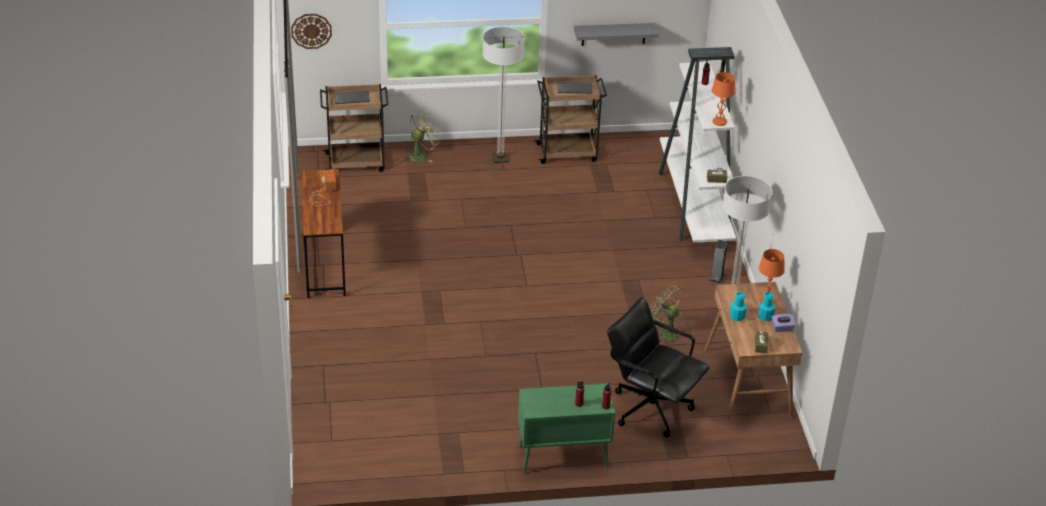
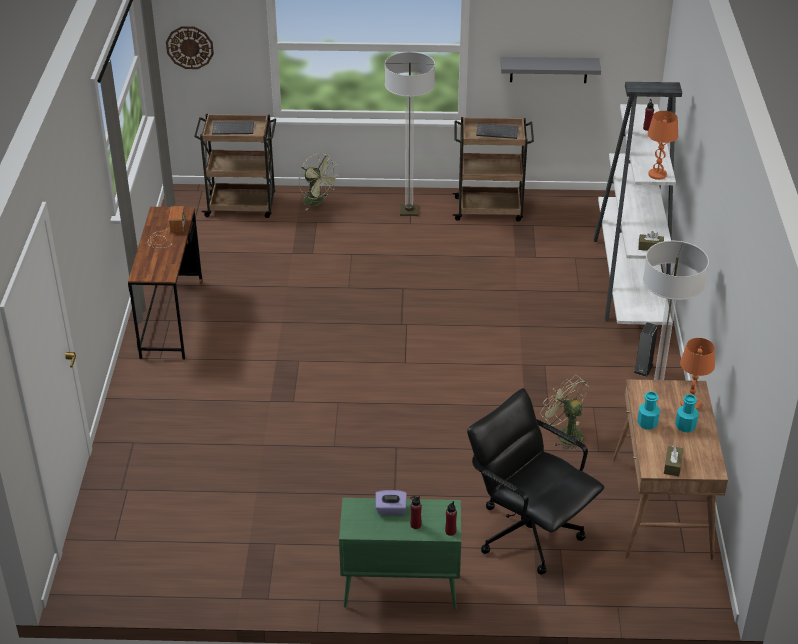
camera: 10 degrees right, 0 degrees up
green fan [404,112,440,162] -> green fan turned 75 degrees clockwise [299,153,339,211]
purple tissue box [771,314,796,332] -> purple tissue box moved to [375,490,407,515]

